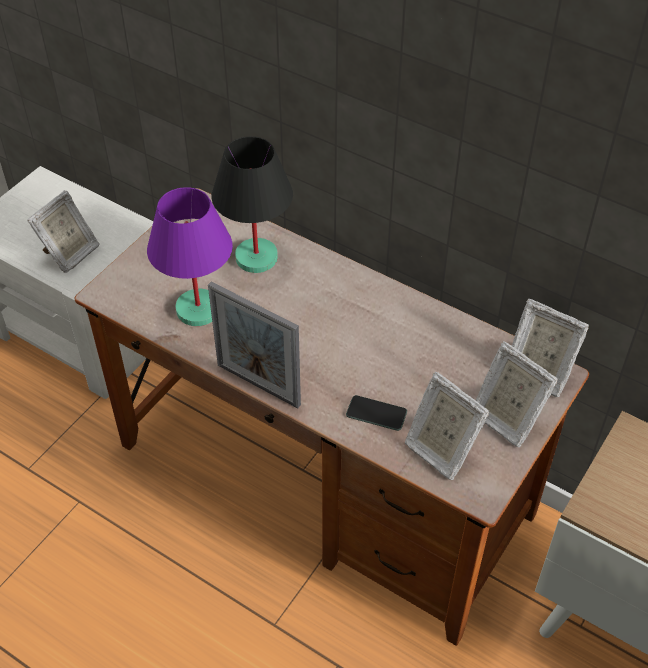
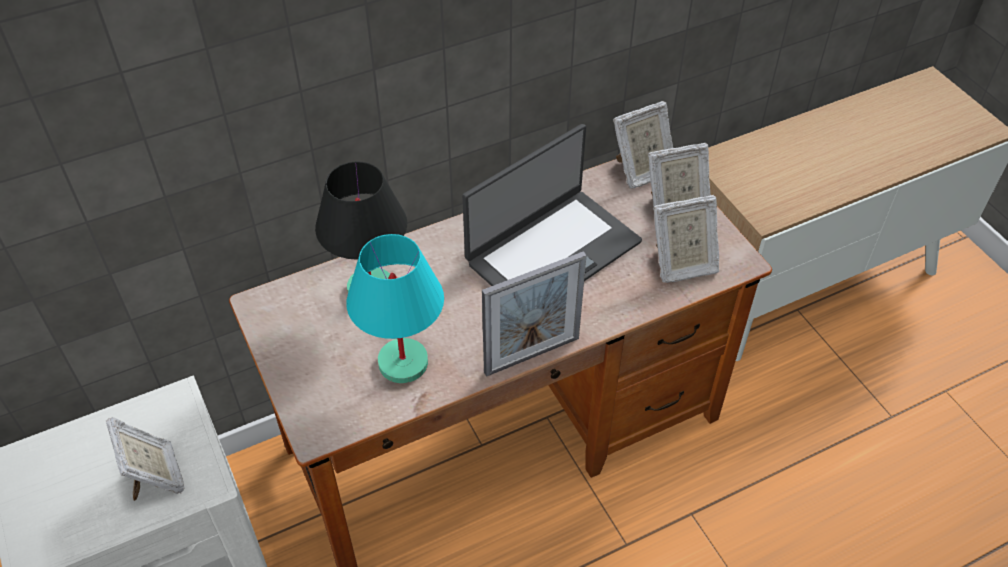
camera: 60 degrees left, 0 degrees up
purple table lamp [147,187,233,326] -> turquoise table lamp [346,234,444,383]
phone [346,395,407,431] -> none
none -> laptop [462,124,642,286]

